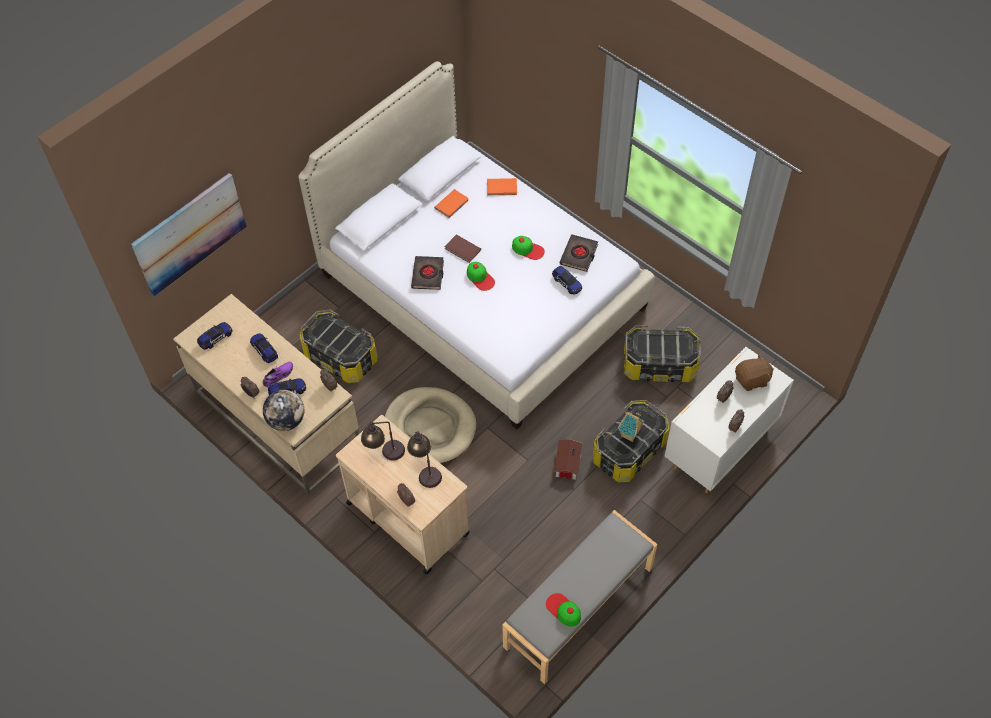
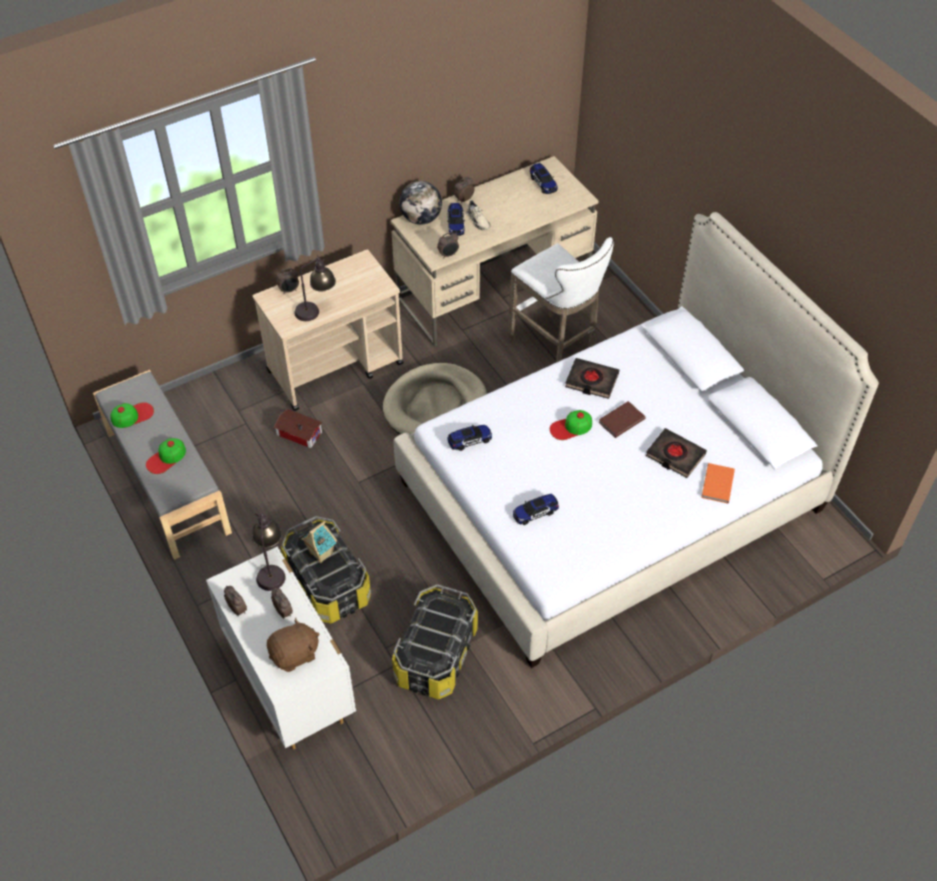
camera: 105 degrees right, 5 degrees down
picture [131,173,247,296] -> none
toy car [250,333,278,363] -> toy car moved to [448,425,492,451]
purple shoe [263,362,293,387] -> beige shoe [466,199,490,230]
storage box [300,309,378,383] -> white stool [508,237,614,363]
table lamp [361,421,405,461] -> table lamp moved to [252,513,286,591]
orange book [434,189,469,218] -> none
cap [512,236,545,260] -> cap moved to [146,438,186,474]
toy house [554,440,582,480] -> toy house moved to [273,409,323,448]
black book [560,234,598,272] -> black book moved to [646,428,707,478]
brown plush toy [735,354,774,391] -> brown plush toy turned 120 degrees counterclockwise [267,617,319,672]

